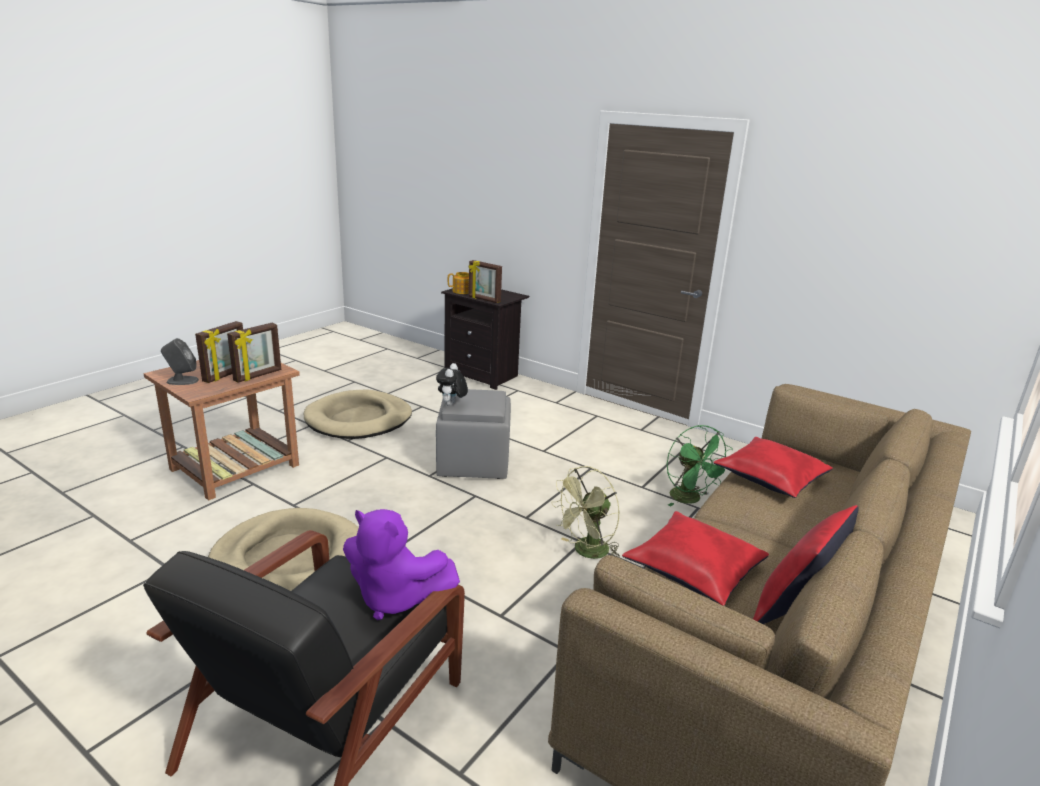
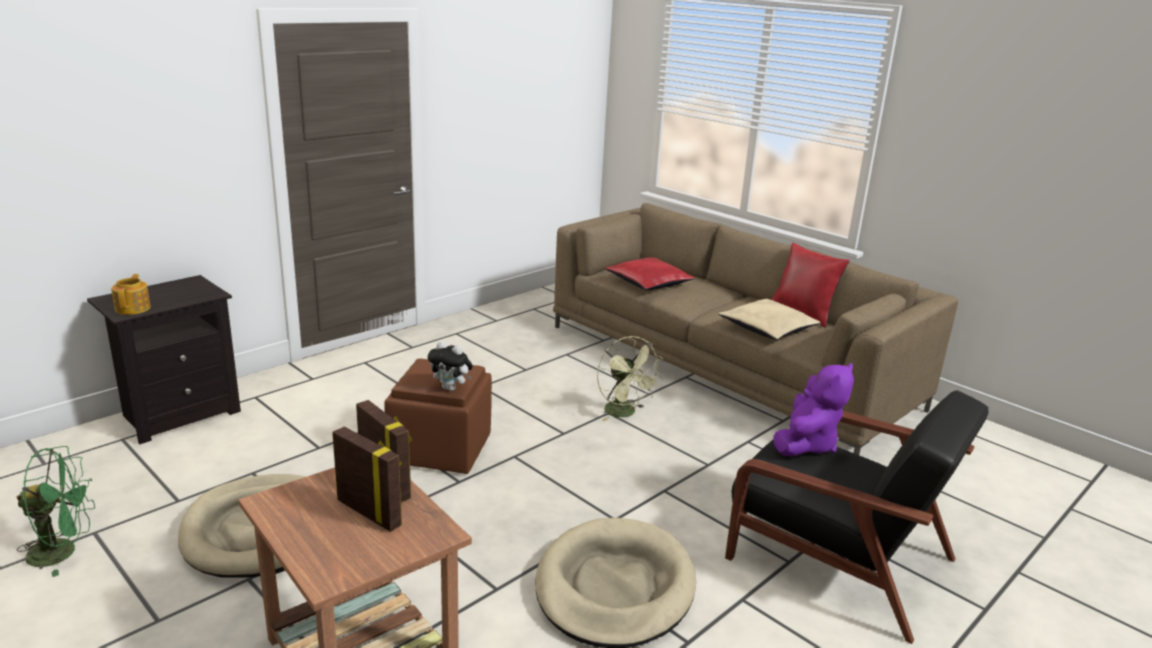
camera: 80 degrees left, 0 degrees up
grey speaker [161,338,199,385] -> none
grey ottoman [436,389,511,479] -> brown ottoman [384,359,492,474]
picture frame [469,260,502,303] -> none
red pillow [622,511,769,606] -> beige pillow [718,299,821,340]
green fan [667,425,733,506] -> green fan moved to [17,446,95,577]

